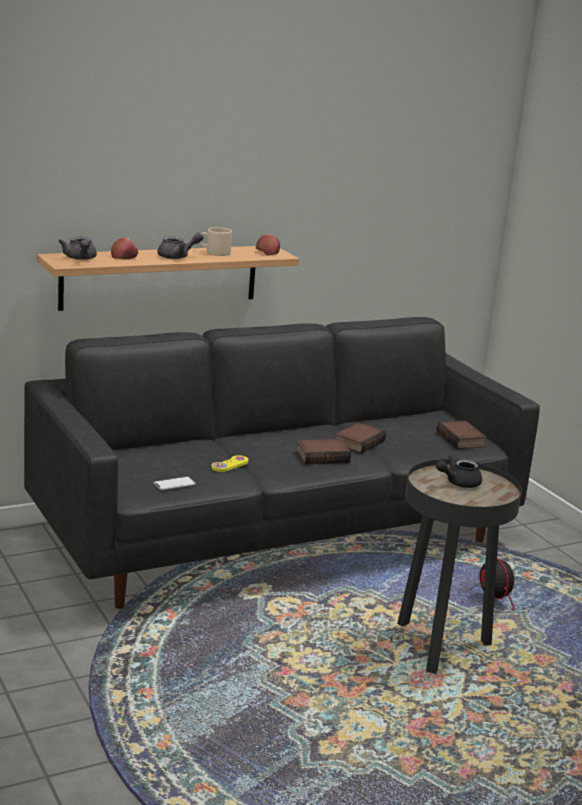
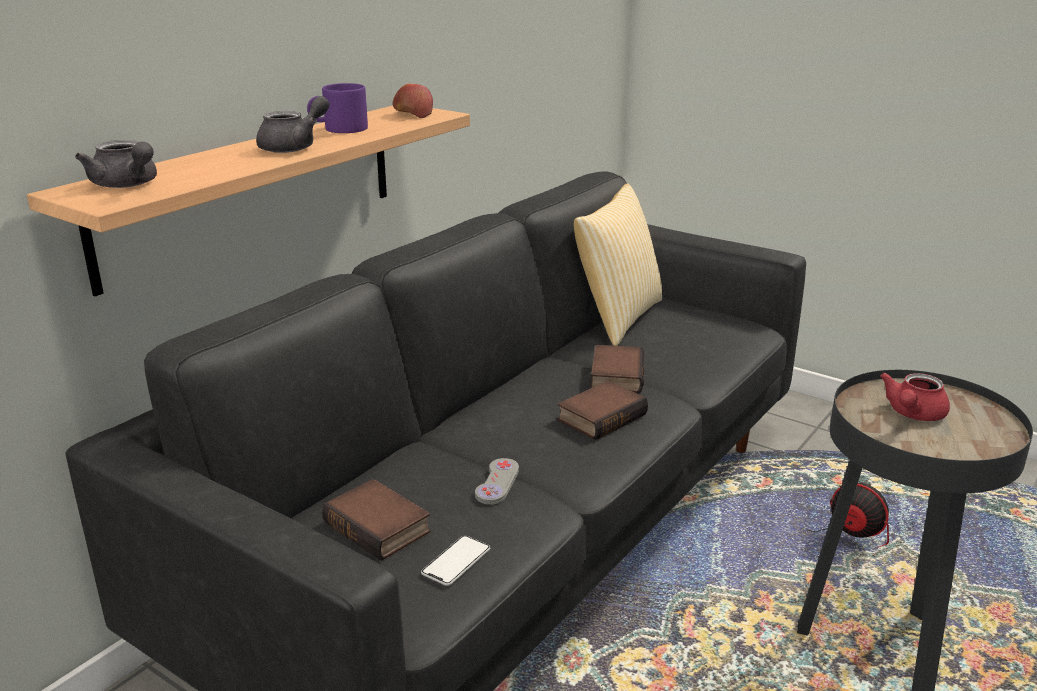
camera: 25 degrees left, 5 degrees up
apple [111,238,138,259] -> none
beige mug [199,227,232,256] -> purple mug [307,83,368,133]
yellow game controller [211,455,248,472] -> grey game controller [475,458,519,505]
black teapot [436,455,482,488] -> red teapot [880,373,950,421]
book [437,421,486,449] -> book moved to [322,479,431,561]
none -> pillow [574,183,662,346]

